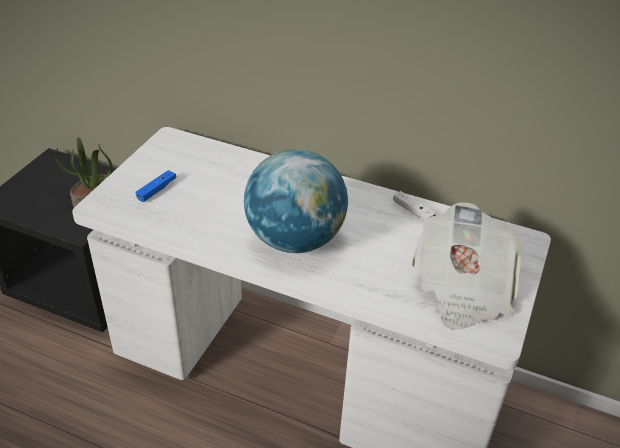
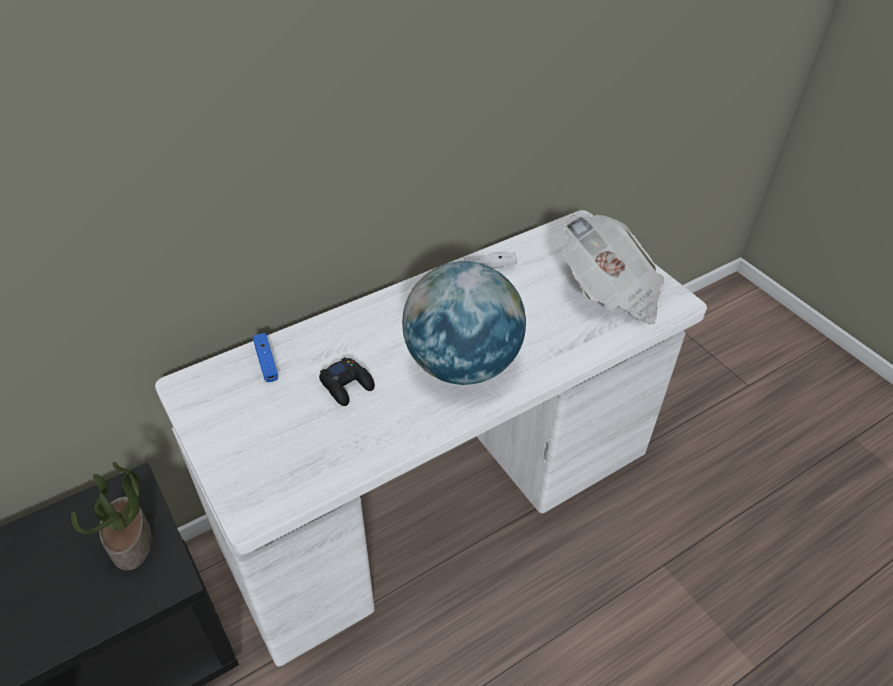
camera: 55 degrees left, 5 degrees up
blue game controller [136,170,176,202] -> blue game controller moved to [253,333,278,382]
none -> black game controller [319,357,375,406]

